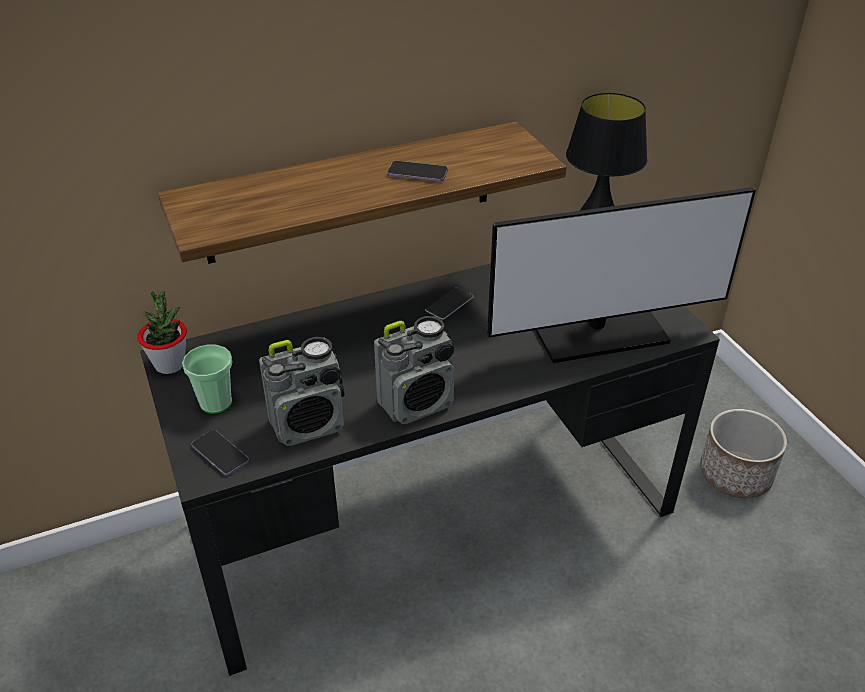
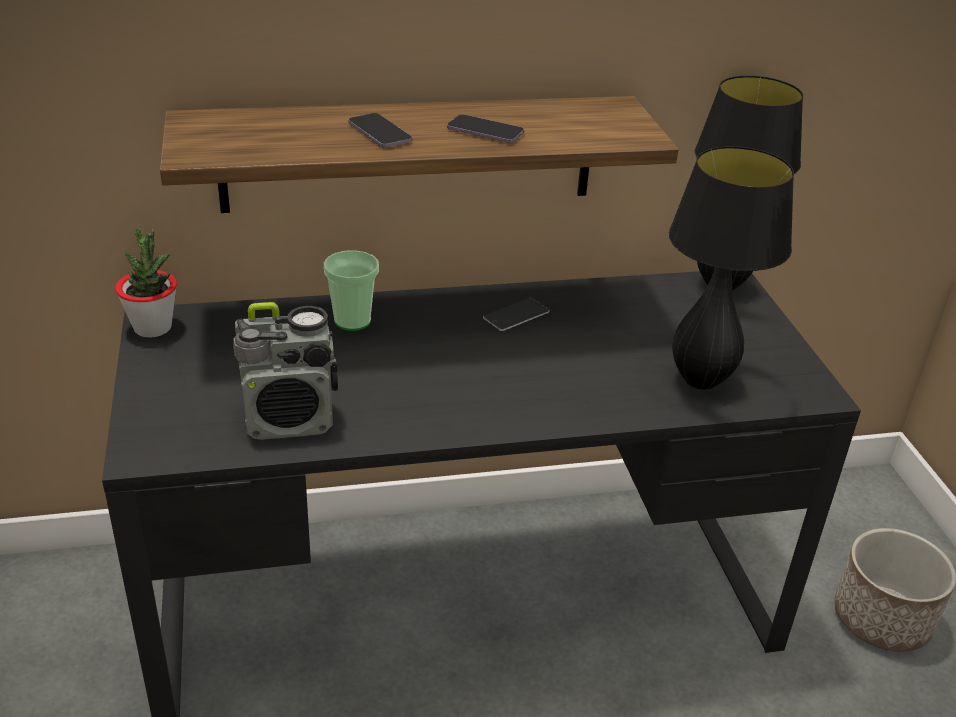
camera: 10 degrees right, 5 degrees down
cup [182,344,232,414] -> cup moved to [324,250,379,331]
phone [192,430,249,476] -> phone moved to [348,113,412,148]
radio [374,316,454,424] -> none
monitor [487,187,756,363] -> black table lamp [669,146,794,390]

